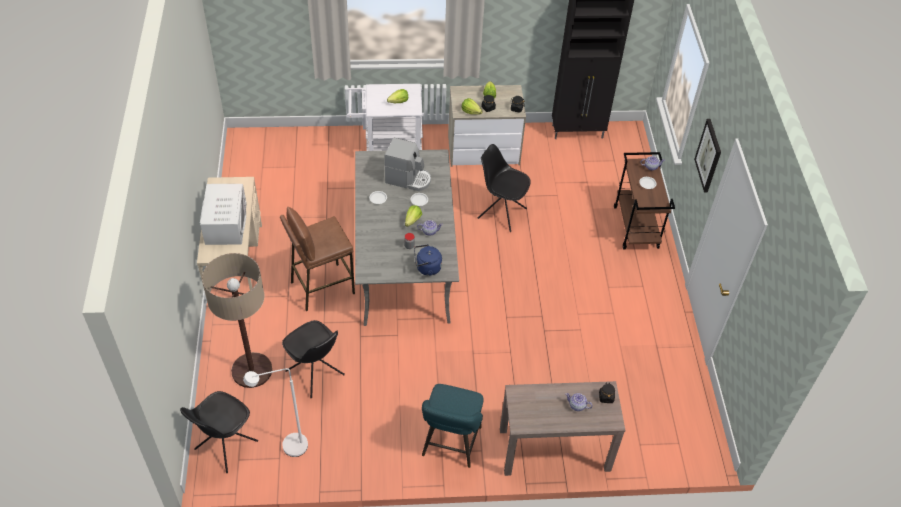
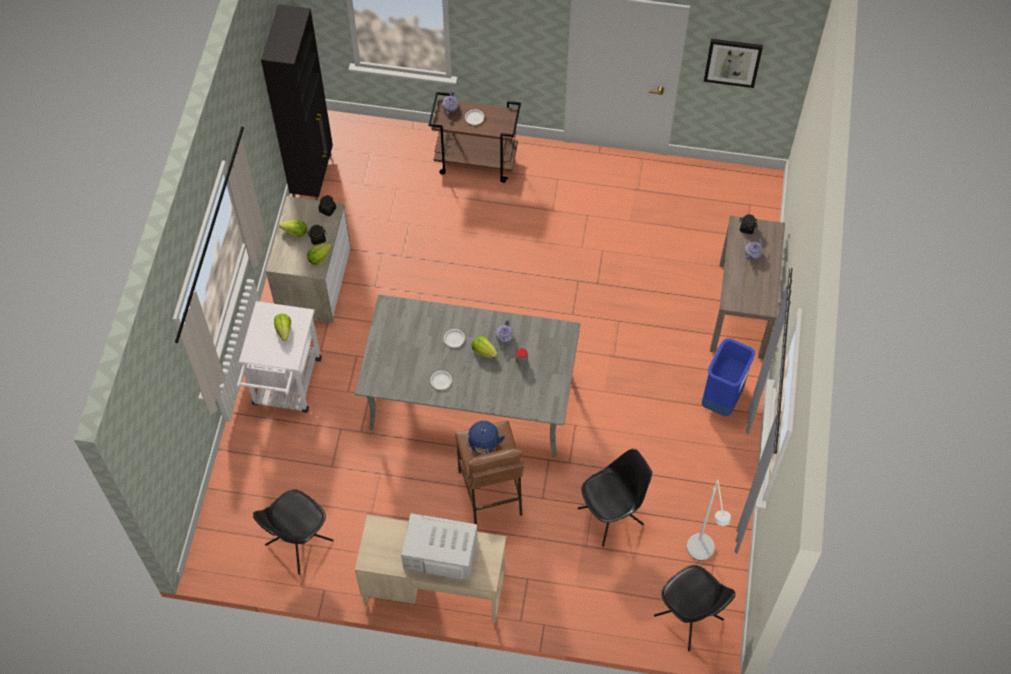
camera: 75 degrees left, 10 degrees up
floor lamp [202,253,272,388] -> none
coffee machine [384,138,431,191] -> none
blue kettle [414,244,442,276] -> blue kettle moved to [467,421,505,454]
turquoise stool [422,384,483,468] -> blue trash can [702,338,755,416]
black chair [478,144,531,232] -> black chair moved to [253,489,334,575]
picture [694,119,721,193] -> picture moved to [704,39,763,88]

